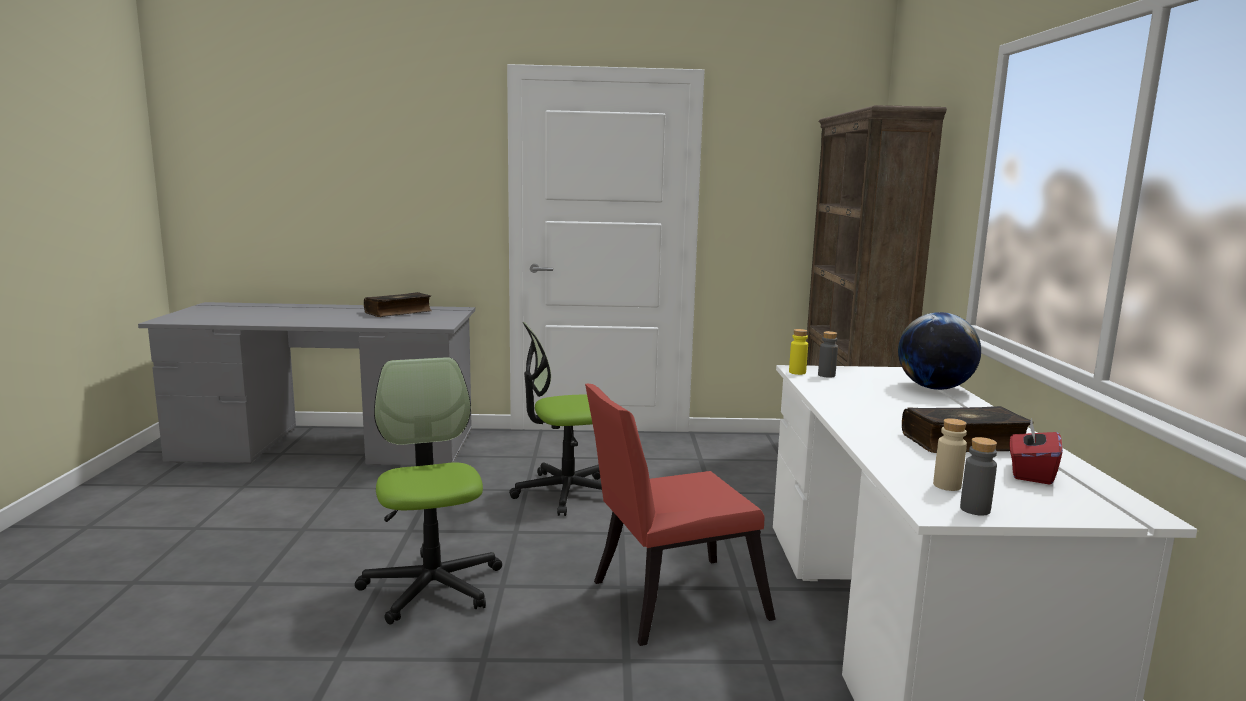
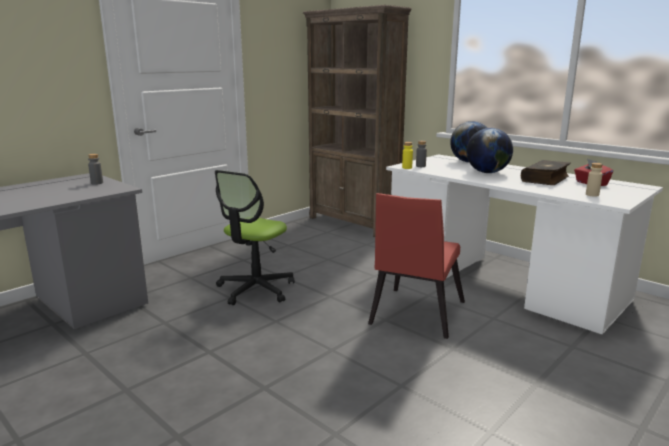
camera: 45 degrees left, 5 degrees up
office chair [355,357,502,625] -> none
book [364,292,432,317] -> none
grey bottle [960,437,997,516] -> grey bottle moved to [88,154,103,185]
none -> globe [466,128,513,173]

